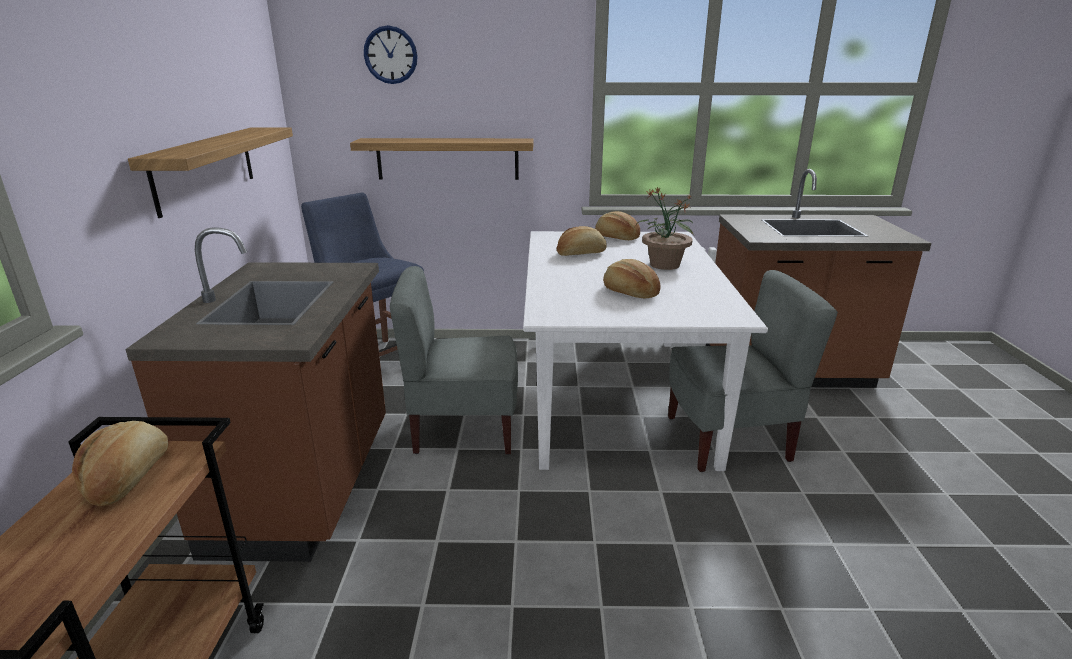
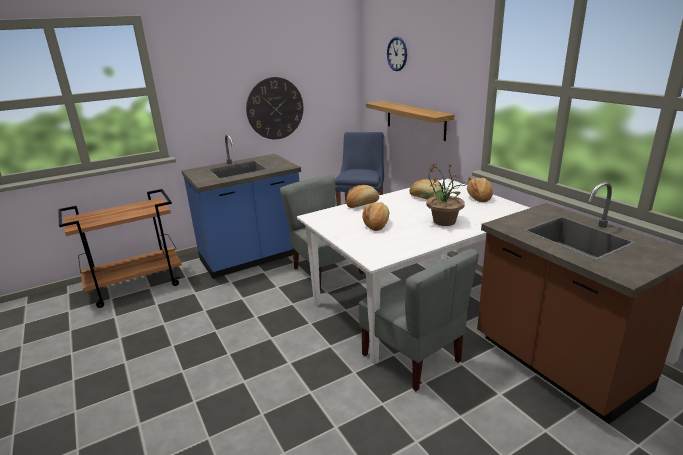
camera: 60 degrees right, 0 degrees up
bread [72,421,168,506] -> bread moved to [347,185,379,208]
brown counter [125,227,386,562] -> blue counter [181,134,301,279]
shelf [128,127,293,218] -> wall clock [246,77,303,139]

